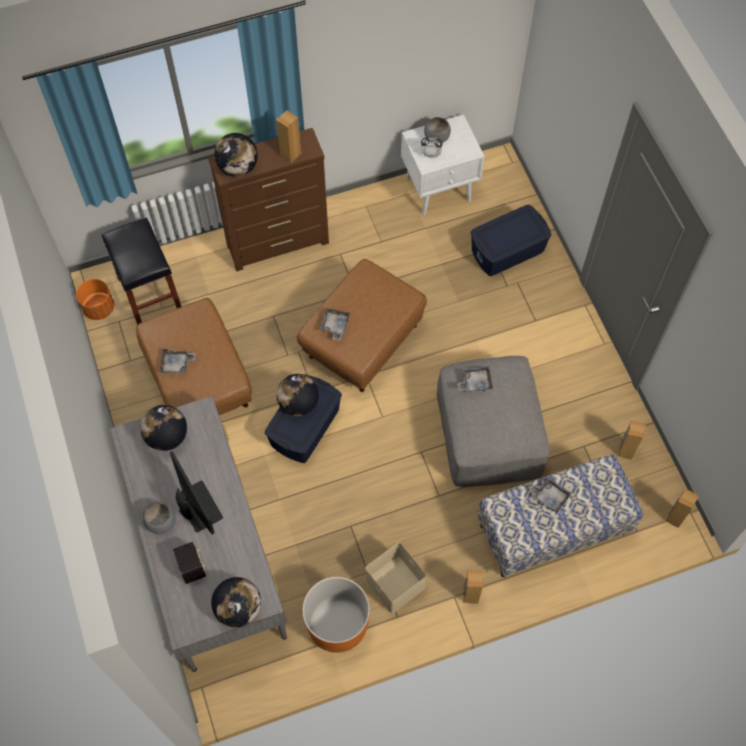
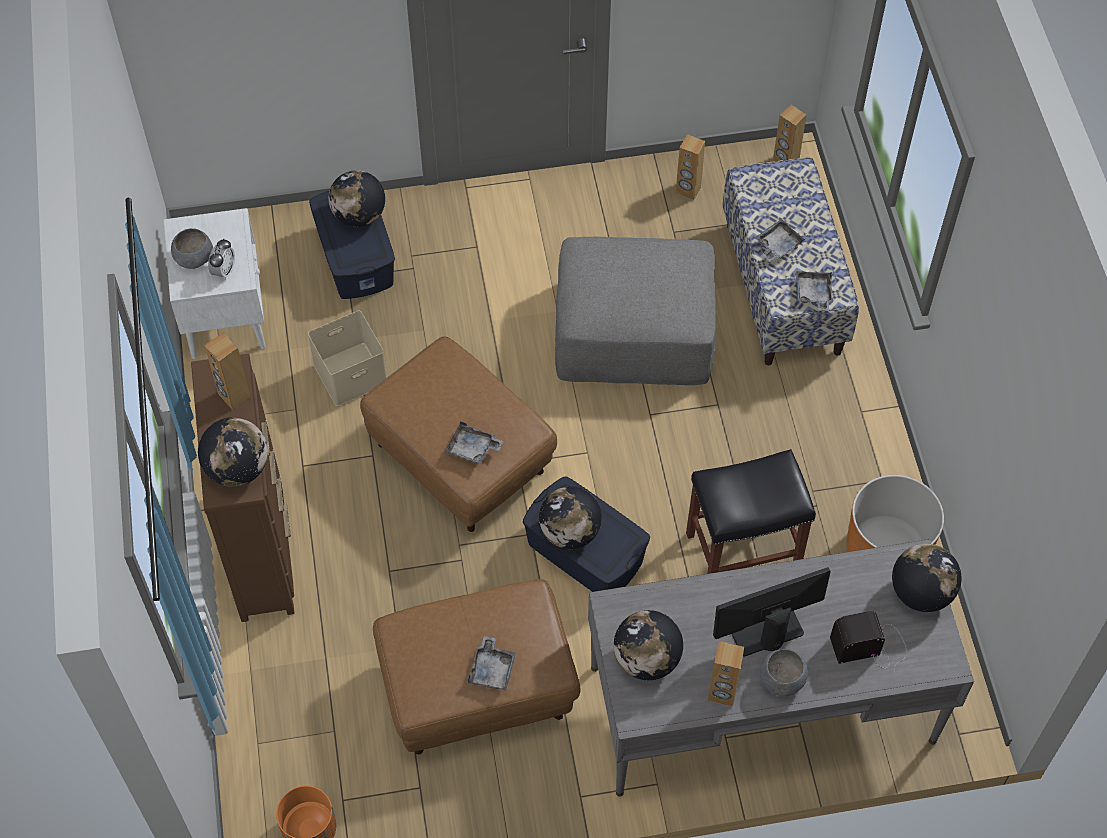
camera: 80 degrees left, 5 degrees down
black stool [102,218,181,325] -> black stool moved to [686,449,816,574]
beige storage box [365,542,426,614] -> beige storage box moved to [308,310,387,406]
grey tray [458,366,493,392] -> grey tray moved to [796,271,832,311]
brown speaker [463,570,483,604] -> brown speaker moved to [708,641,744,707]
none -> globe [329,170,385,227]

